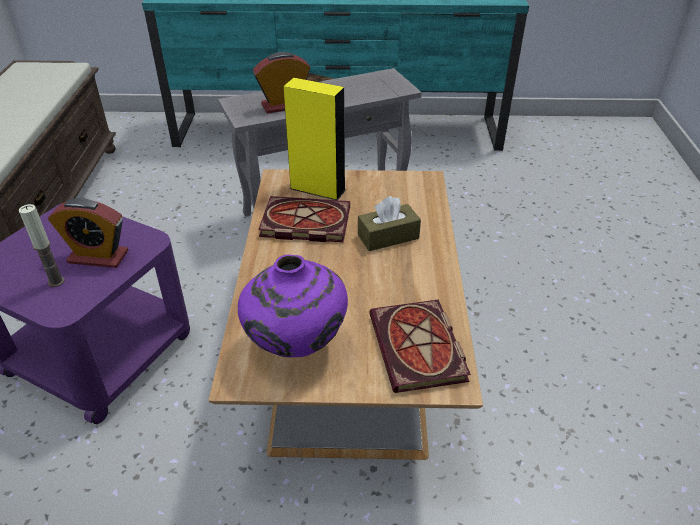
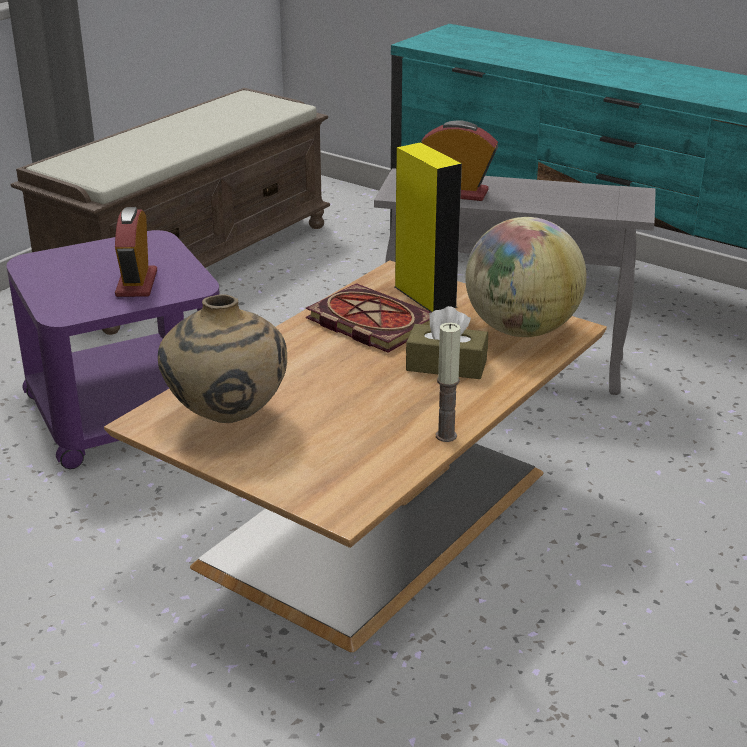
camera: 35 degrees right, 10 degrees down
candle [19,204,65,287] -> candle moved to [436,323,461,442]
alarm clock [48,198,128,268] -> alarm clock turned 45 degrees clockwise [115,207,157,297]
purple vase [238,255,348,357] -> beige vase [158,294,287,423]
book [369,299,471,393] -> none
none -> globe [465,217,586,337]

